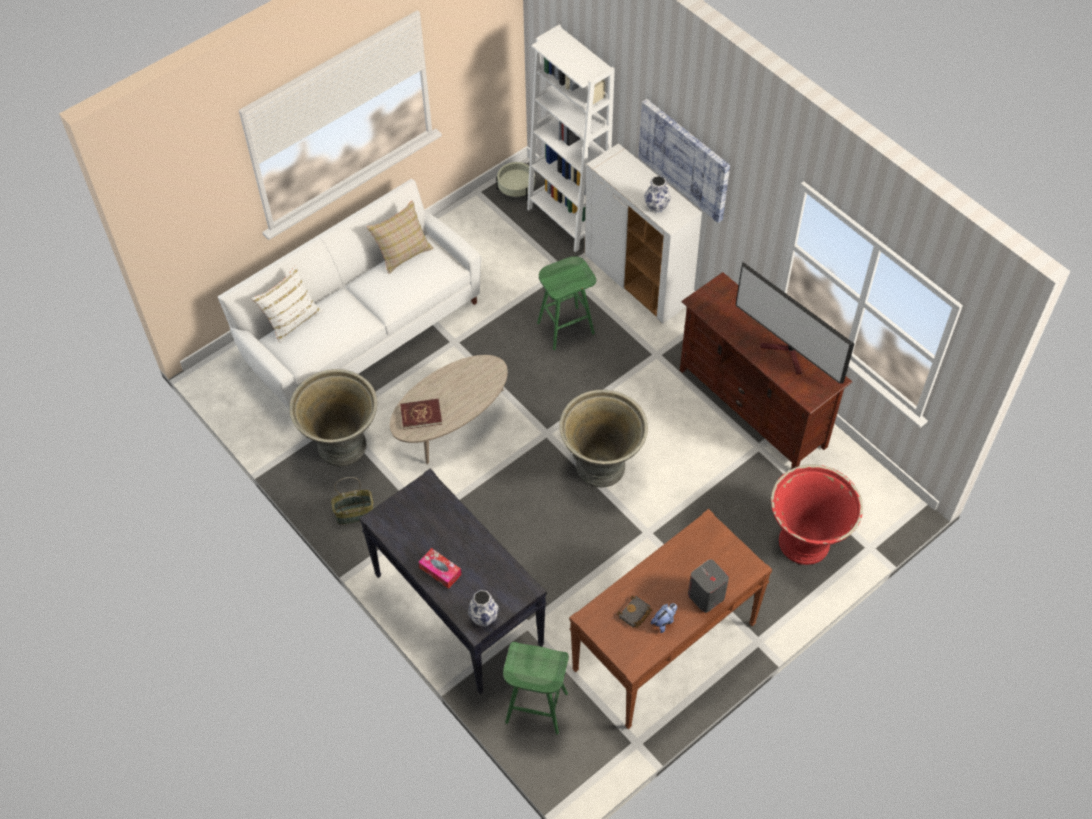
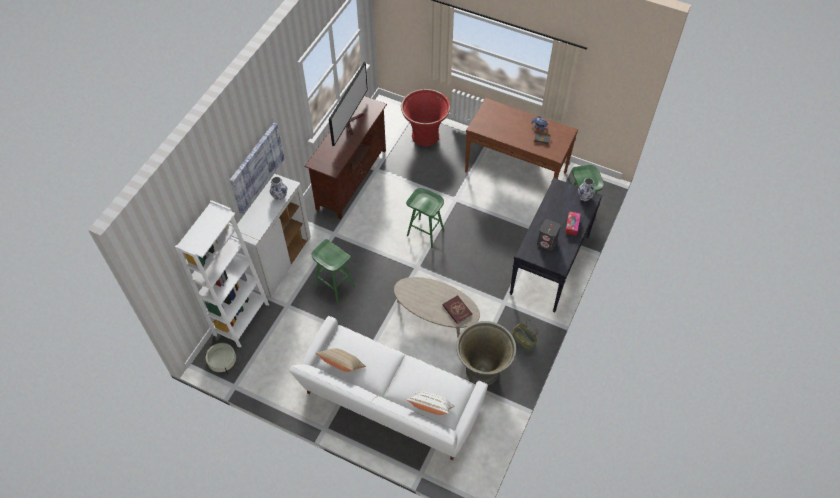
camera: 115 degrees left, 0 degrees up
grey planter [559,390,648,487] -> green stool [406,188,444,248]
grey speaker [688,559,729,613] -> grey speaker moved to [537,219,561,251]

